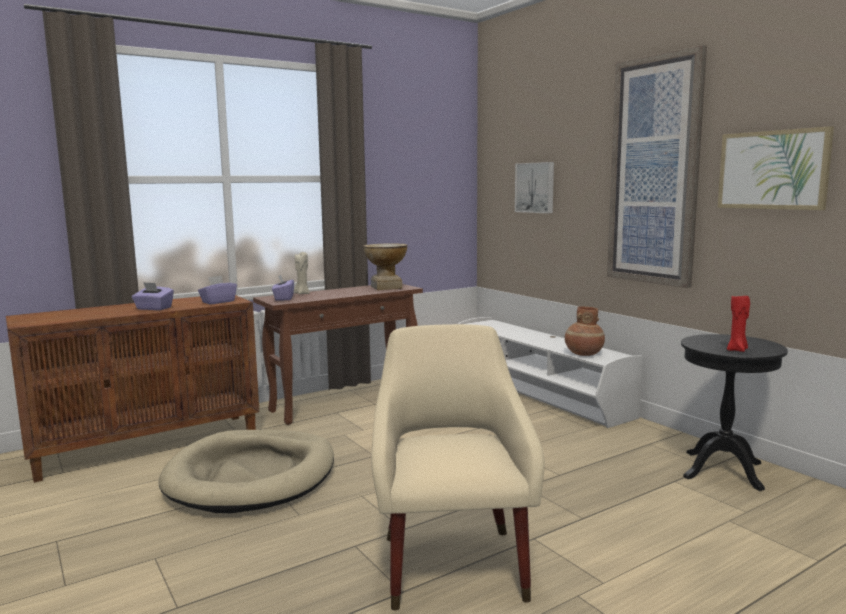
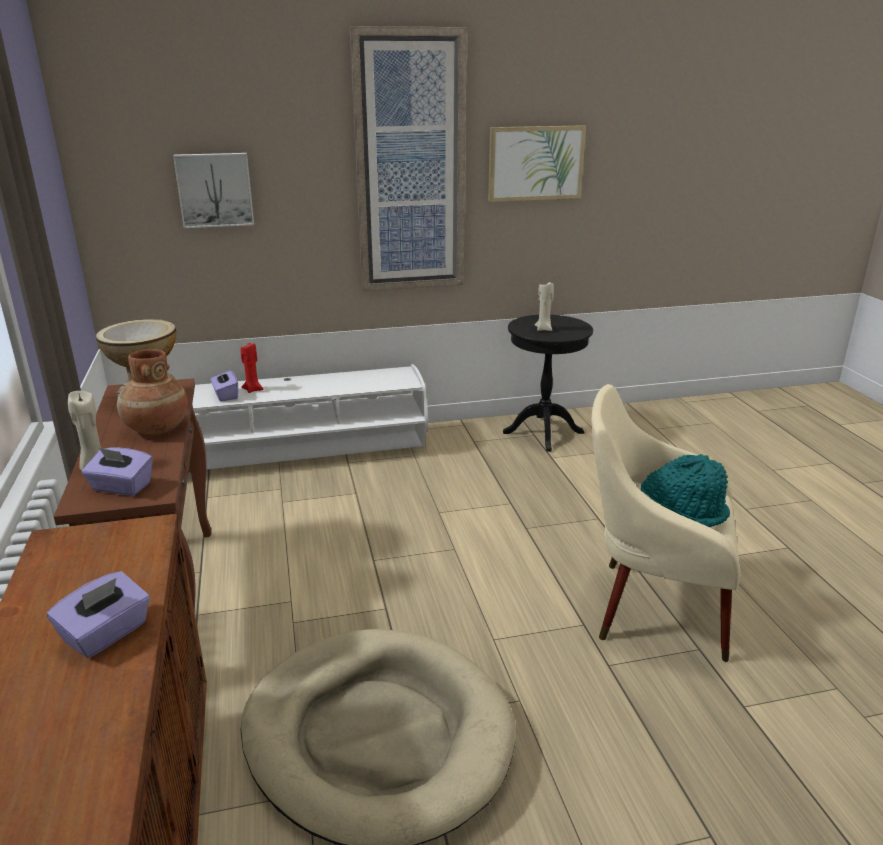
camera: 70 degrees left, 15 degrees up
purple tissue box [198,276,237,304] -> purple tissue box moved to [210,369,238,401]
brown vase [565,306,605,356] -> brown vase moved to [117,349,188,435]
red candle [727,296,750,352] -> red candle moved to [241,343,264,393]
none -> beige candle [535,281,554,331]
none -> turquoise hat [641,454,730,527]

